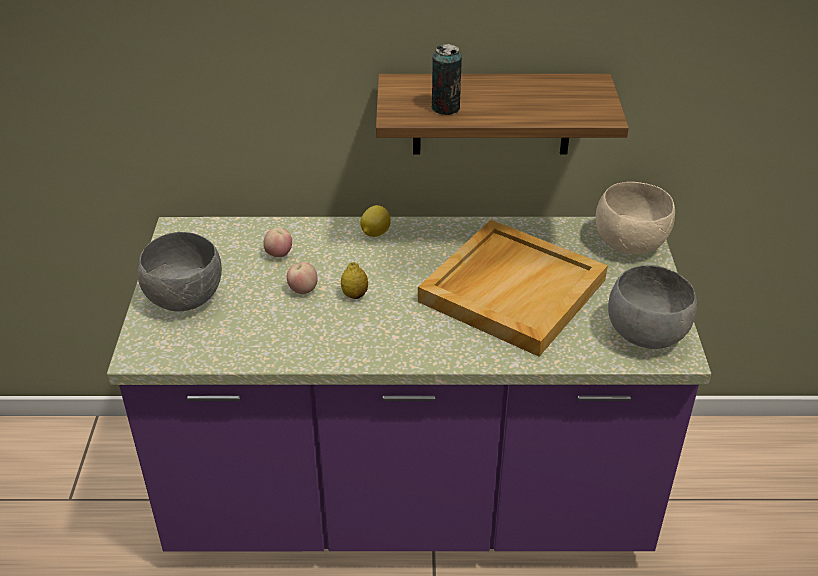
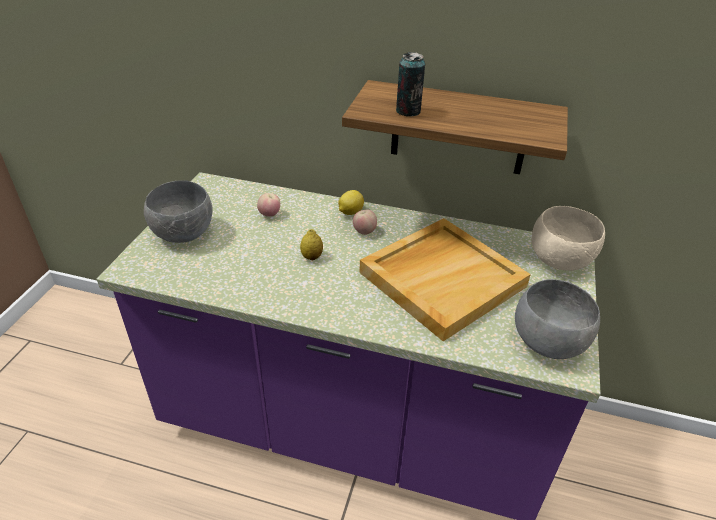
camera: 15 degrees right, 0 degrees up
apple [287,262,318,294] -> apple moved to [353,209,377,235]

